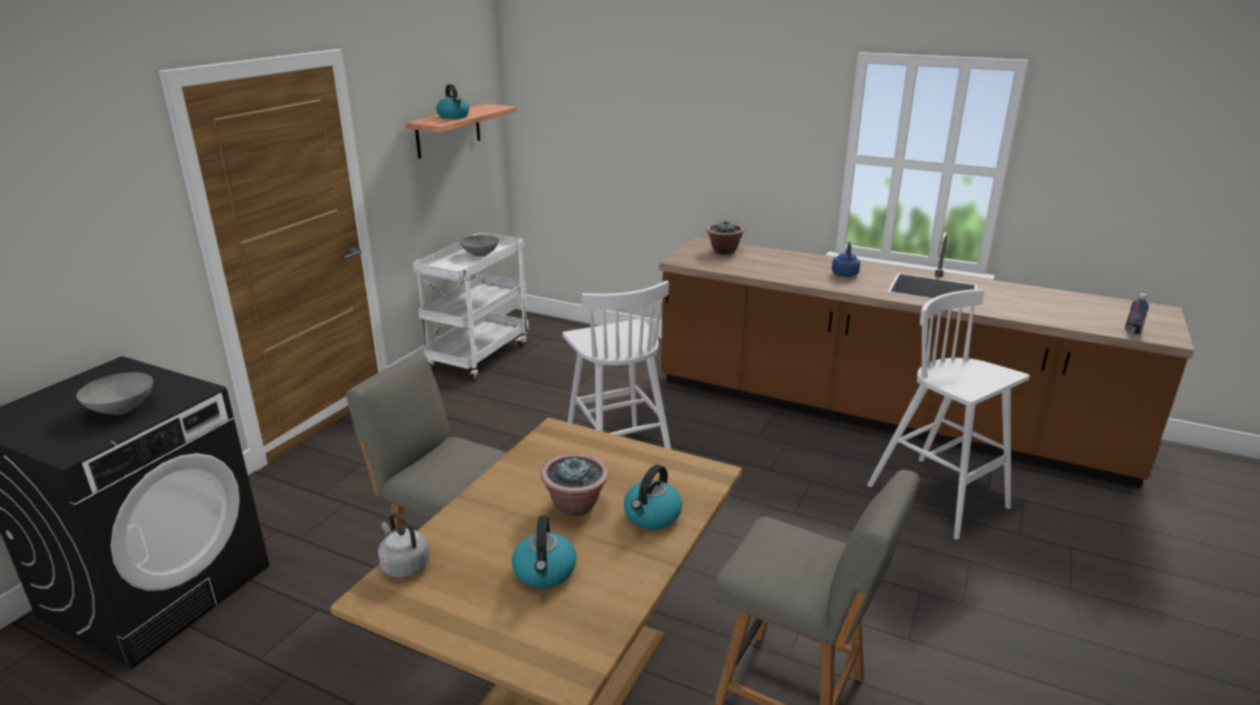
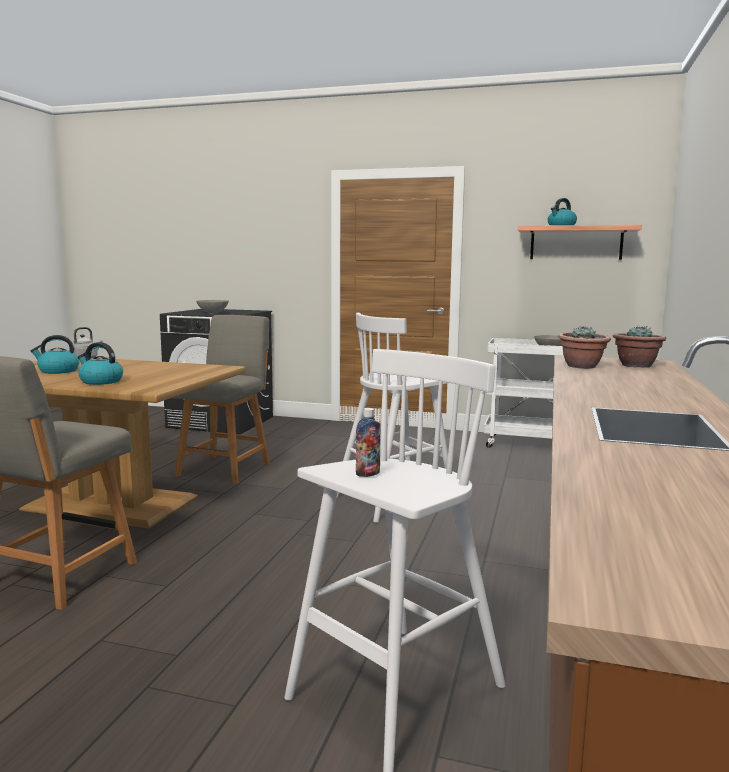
camera: 80 degrees right, 15 degrees down
potted plant [541,454,609,517] -> potted plant moved to [558,326,611,369]
blue kettle [832,241,860,277] -> none
bottle [1125,293,1149,334] -> bottle moved to [356,408,381,477]

